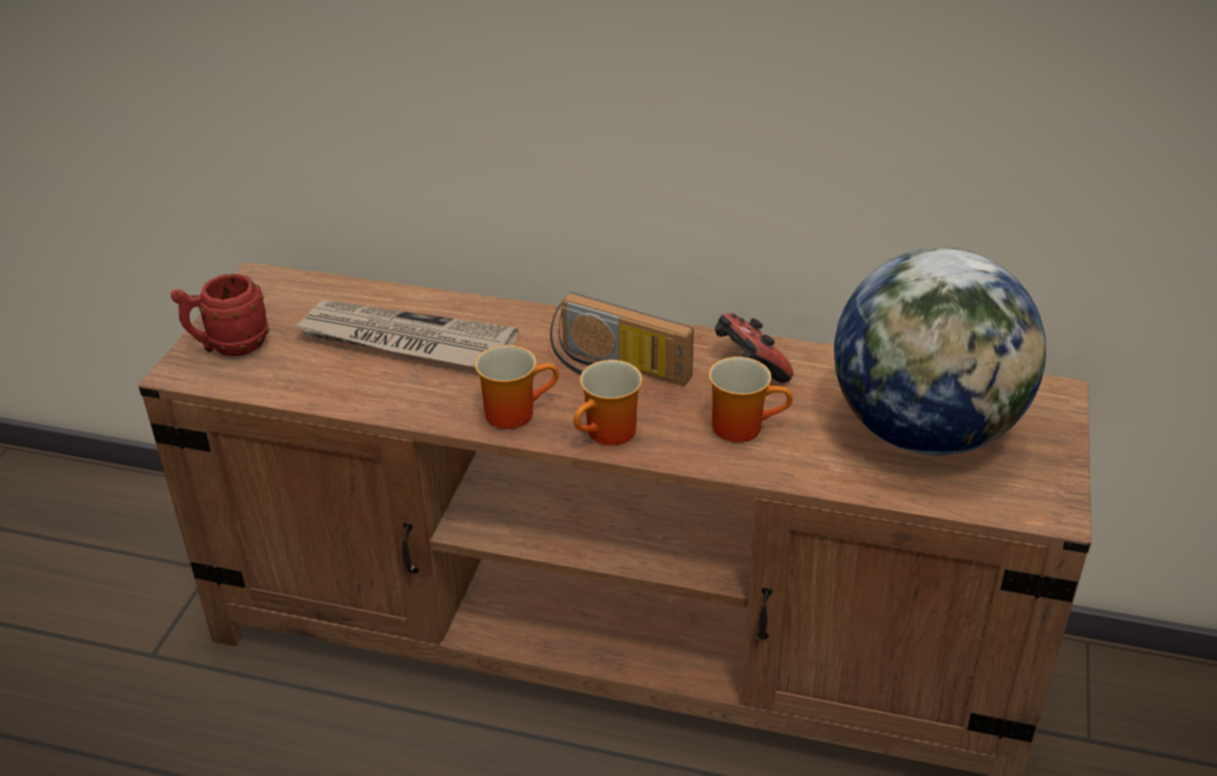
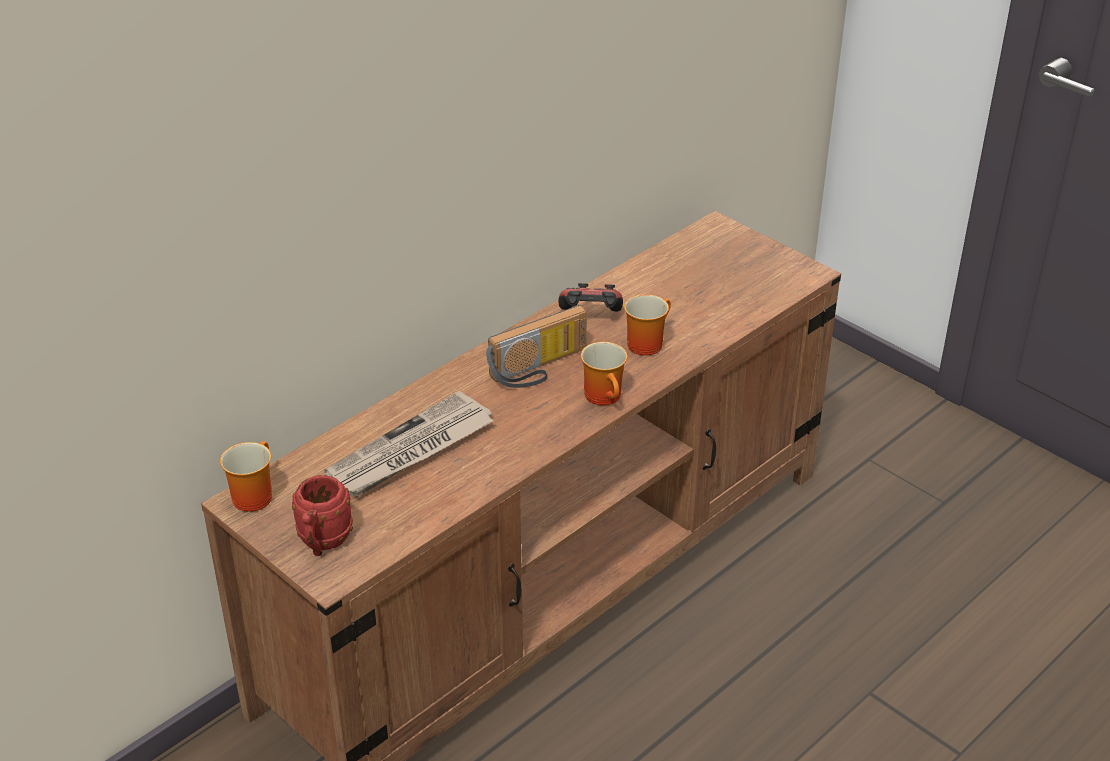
camera: 60 degrees left, 0 degrees up
mug [475,345,559,429] -> mug moved to [220,441,272,512]
globe [834,247,1046,455] -> none

